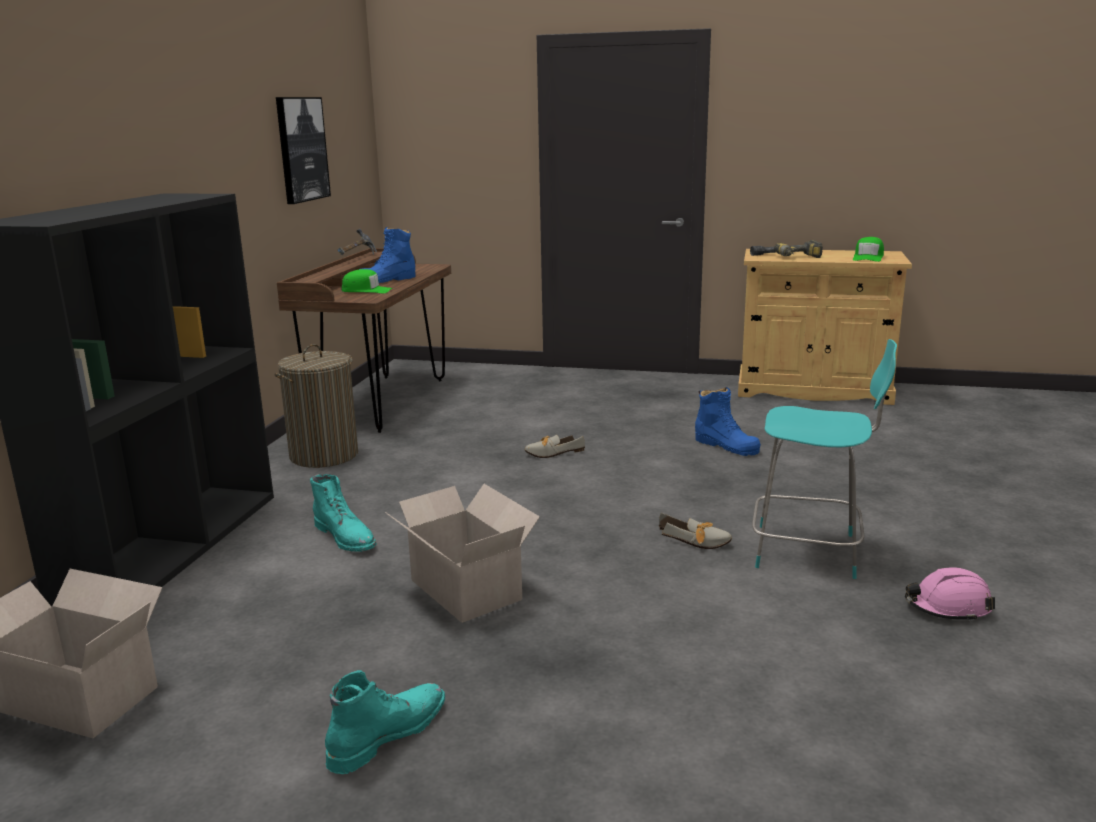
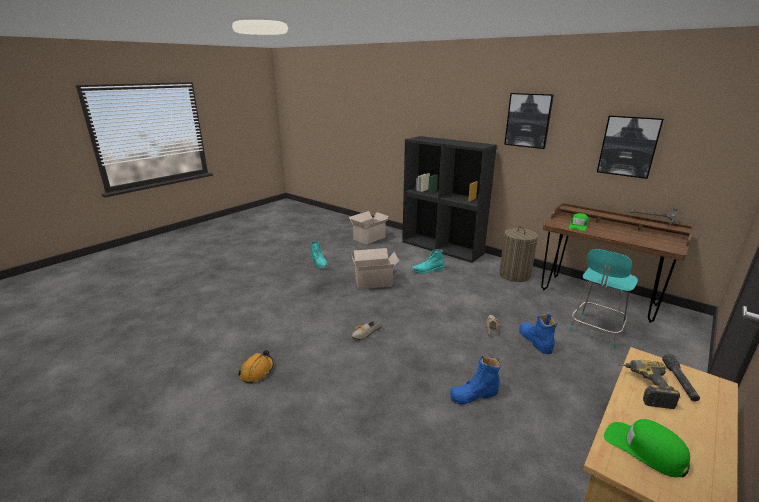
camera: 115 degrees right, 5 degrees up
blue boot [363,227,416,283] -> blue boot moved to [519,314,557,354]
turquoise chair [752,339,897,579] -> turquoise chair moved to [569,249,638,348]
pink hard hat [905,567,995,622] -> orange hard hat [238,350,274,383]
none -> picture [504,93,554,149]

